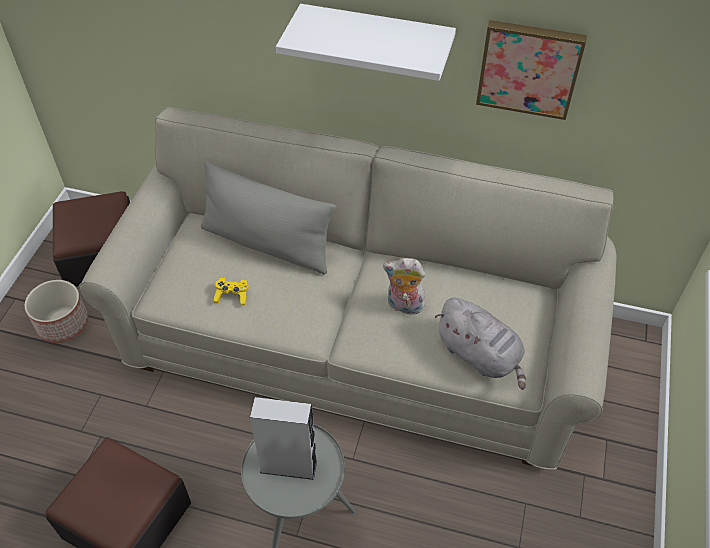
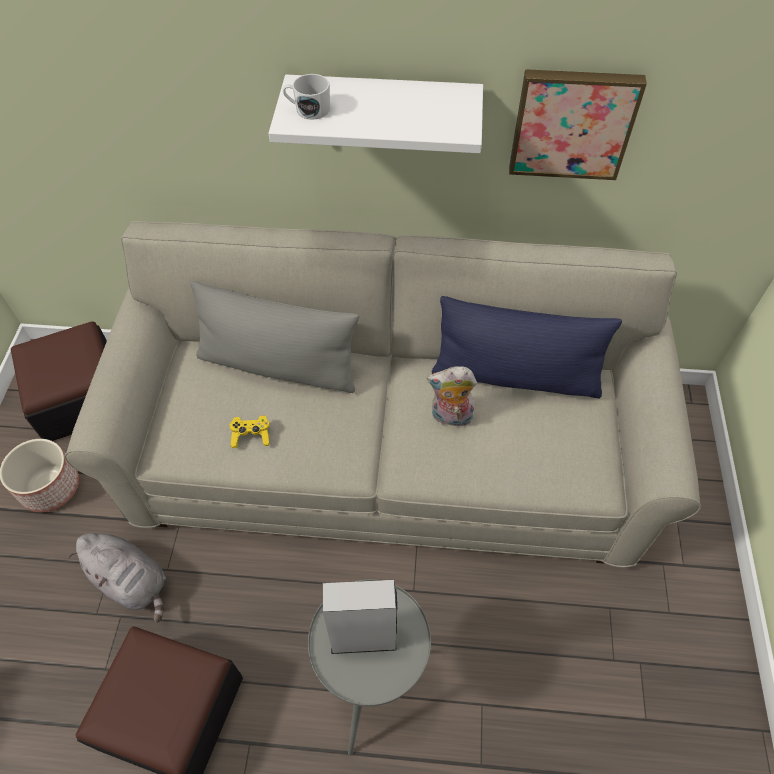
camera: 10 degrees left, 5 degrees up
grey plush toy [435,298,526,390] -> grey plush toy moved to [69,533,166,623]
none -> white mug [283,74,330,120]
none -> blue pillow [432,296,622,399]

